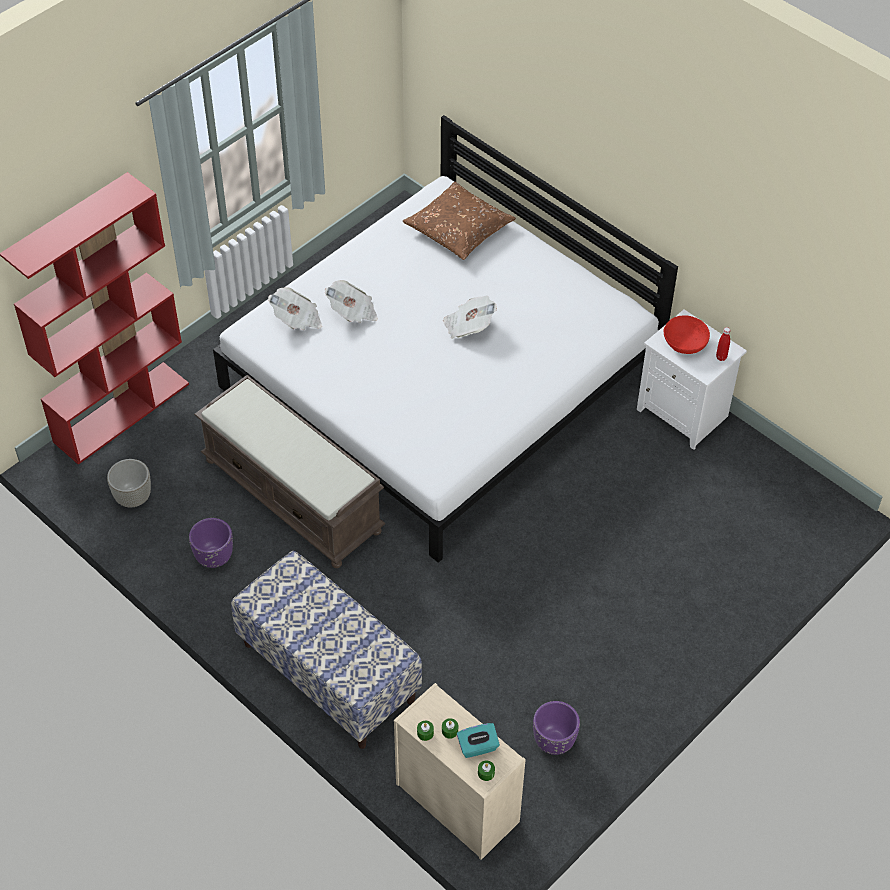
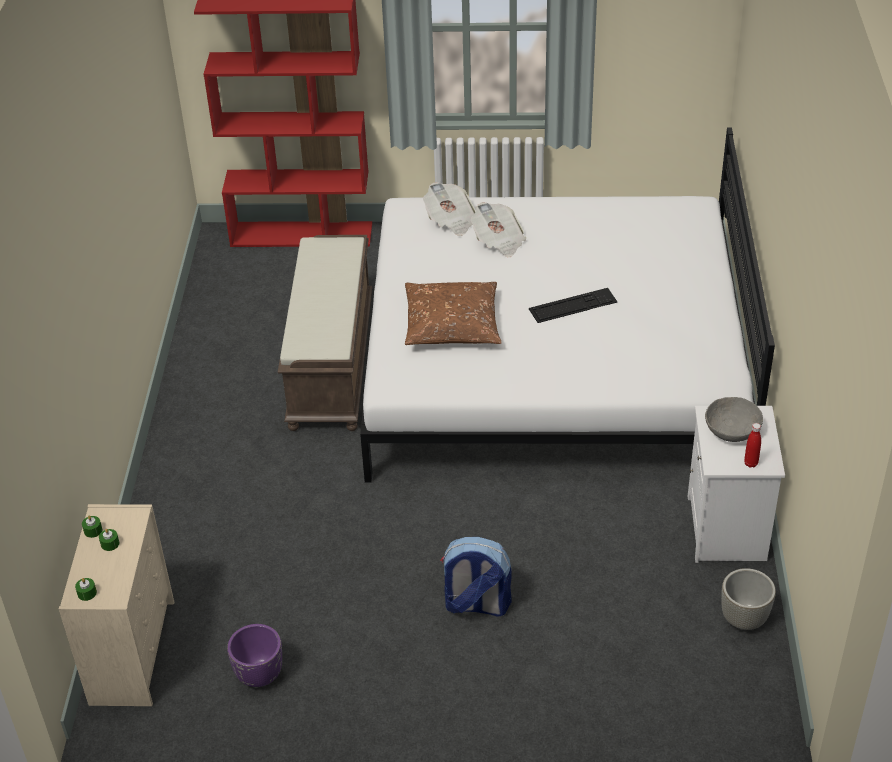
camera: 50 degrees right, 10 degrees down
grey planter [107,459,151,507] -> grey planter moved to [721,568,776,630]
purple planter [189,518,233,568] -> none
bench [231,551,422,749] -> none
brown pillow [403,182,516,260] -> brown pillow moved to [405,282,501,345]
newspaper [443,295,497,339] -> keyboard [529,288,617,323]
turquoise tissue box [457,723,500,758] -> none
red bowl [664,315,710,354] -> grey bowl [705,397,763,442]
none -> backpack [441,537,511,616]

